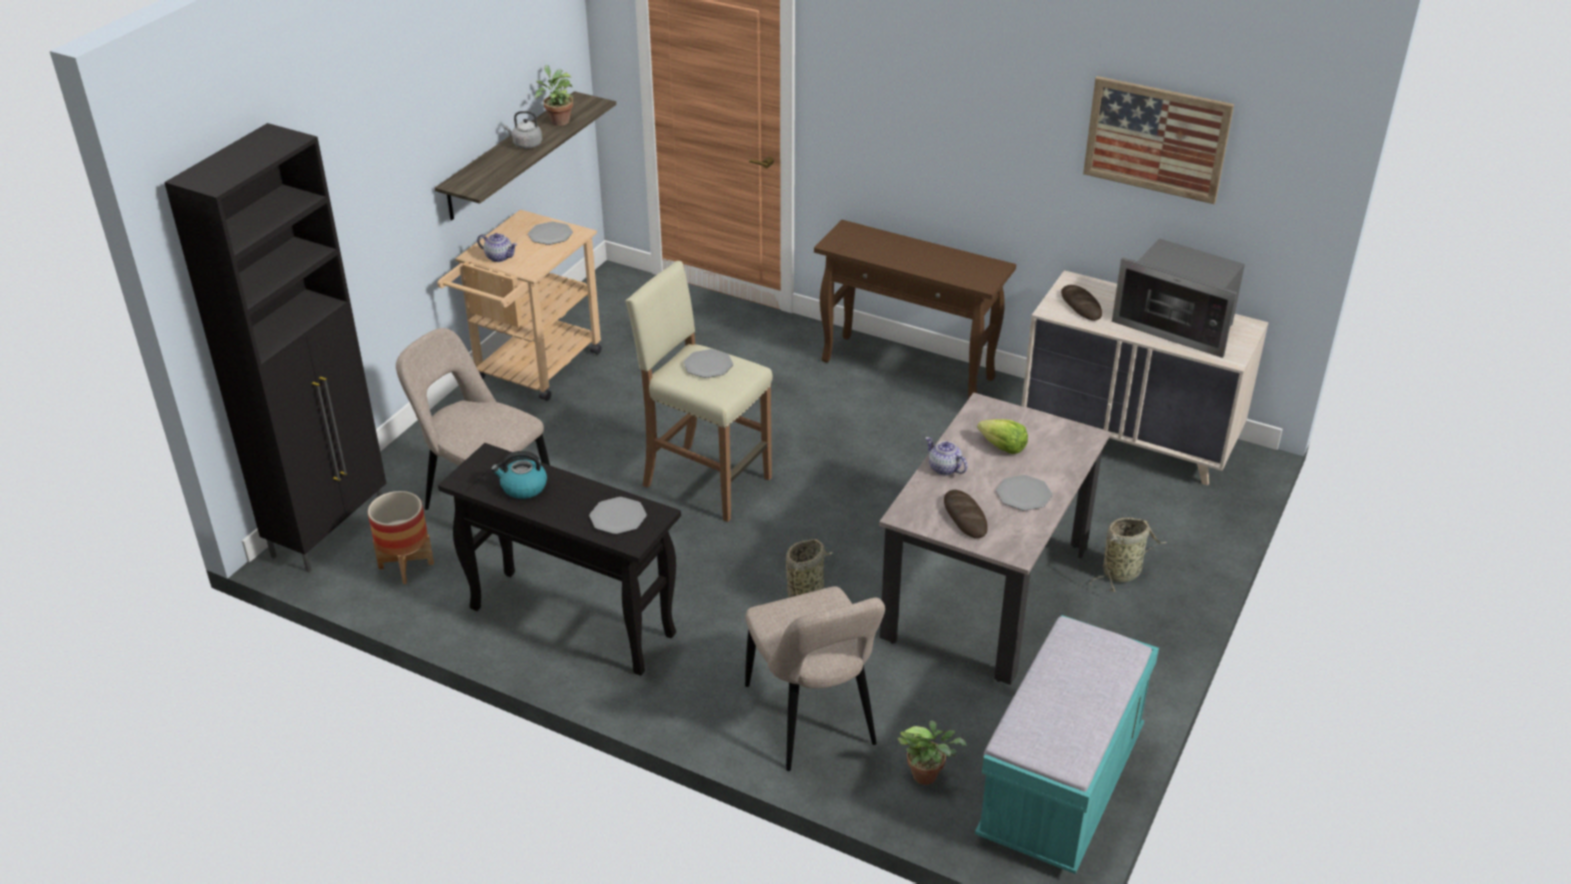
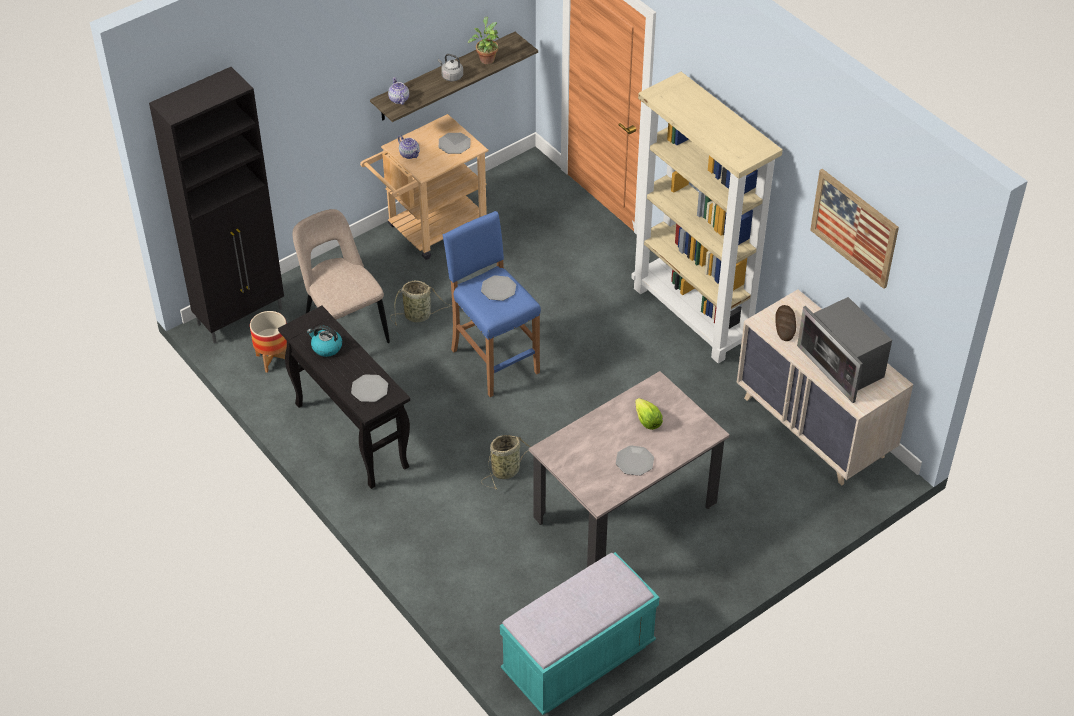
camera: 25 degrees right, 10 degrees up
beige stool [625,261,773,522] -> blue stool [443,211,541,397]
beige chair [745,586,885,771] -> none
brown console table [814,220,1016,399] -> beige bookcase [631,72,783,364]
potted plant [898,721,967,785] -> none
teapot [925,437,968,475] -> teapot moved to [388,77,409,105]
bread [944,490,987,538] -> none
basket [1090,517,1167,592] -> basket moved to [390,280,452,325]

